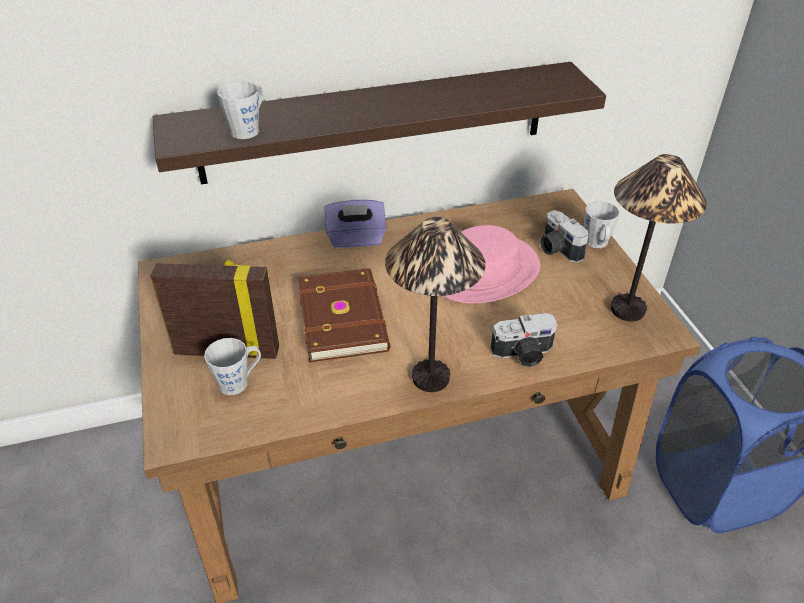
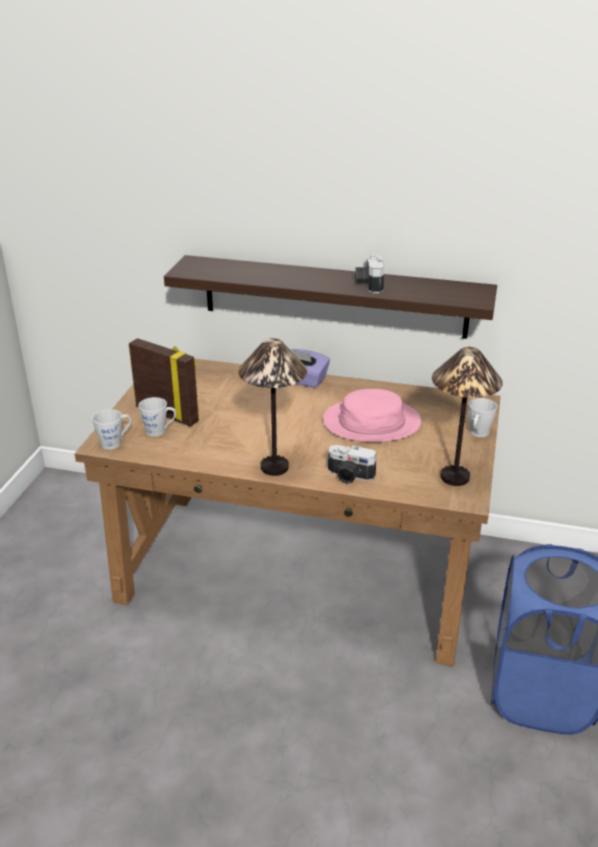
camera: 30 degrees right, 10 degrees down
grey mug [217,81,263,139] -> grey mug moved to [92,409,131,450]
brown book [298,268,390,362] -> none
camera [540,210,589,263] -> camera moved to [355,255,384,293]

